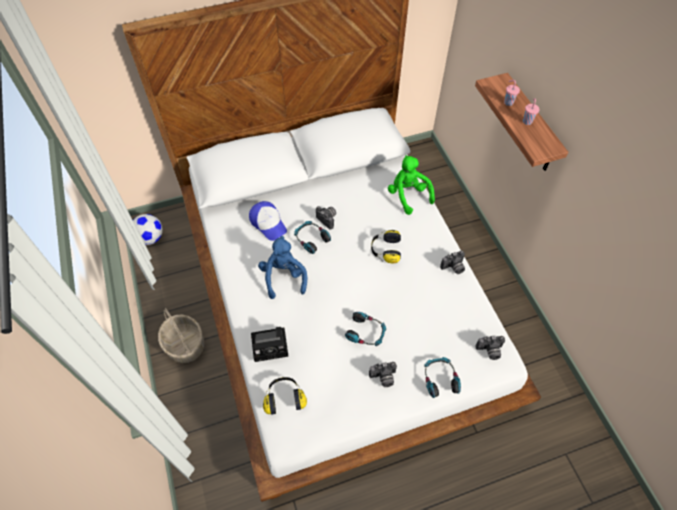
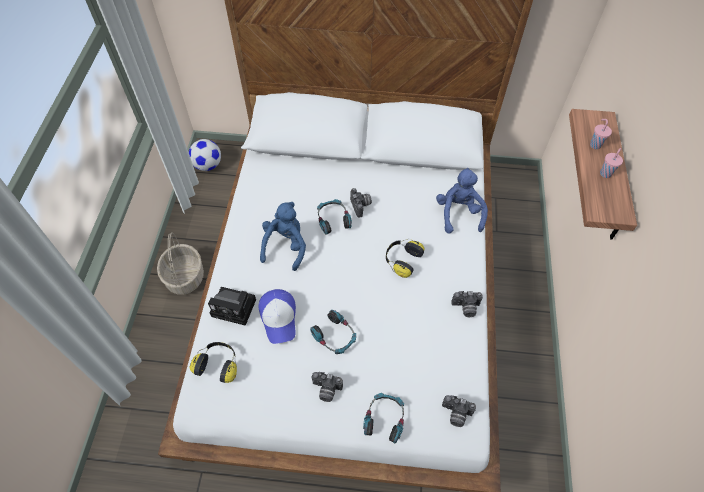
camera: 25 degrees right, 0 degrees up
cap [249,201,287,241] -> cap moved to [259,289,296,344]
green plush toy [388,155,435,215] -> blue plush toy [436,168,488,234]

